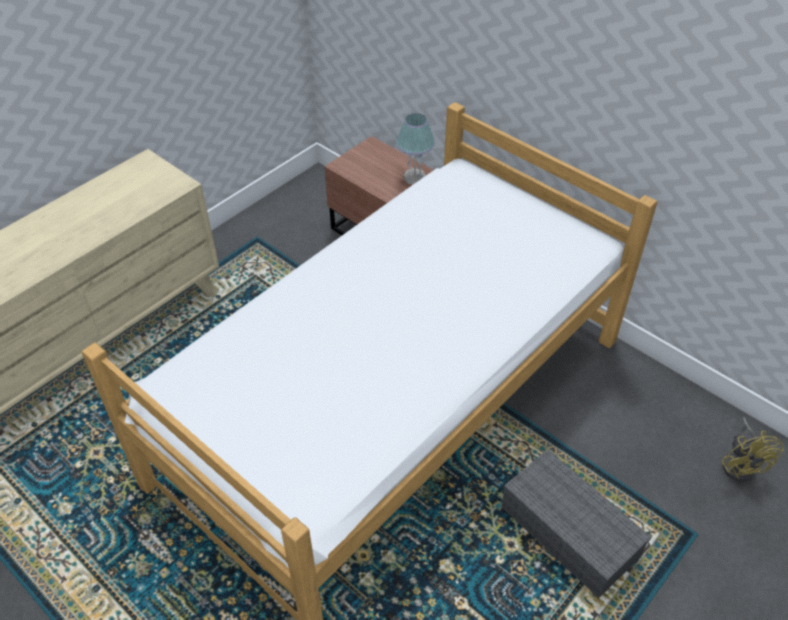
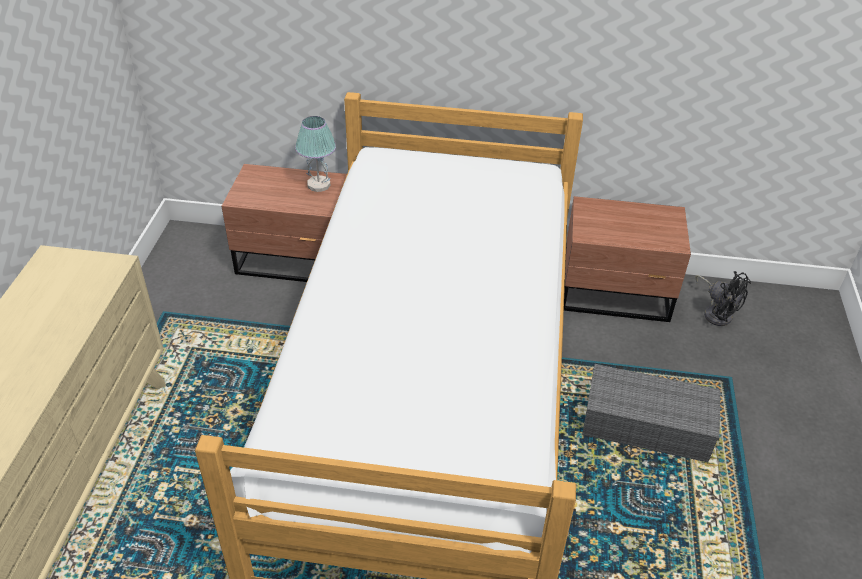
camera: 35 degrees left, 5 degrees down
yellow fan [722,417,784,482] -> black fan [695,271,751,326]
none -> brown nightstand [564,196,691,322]

